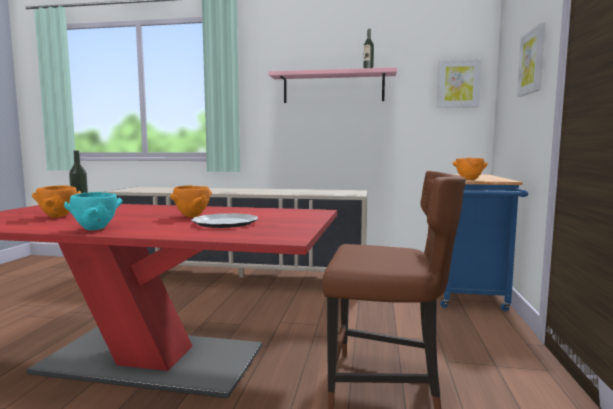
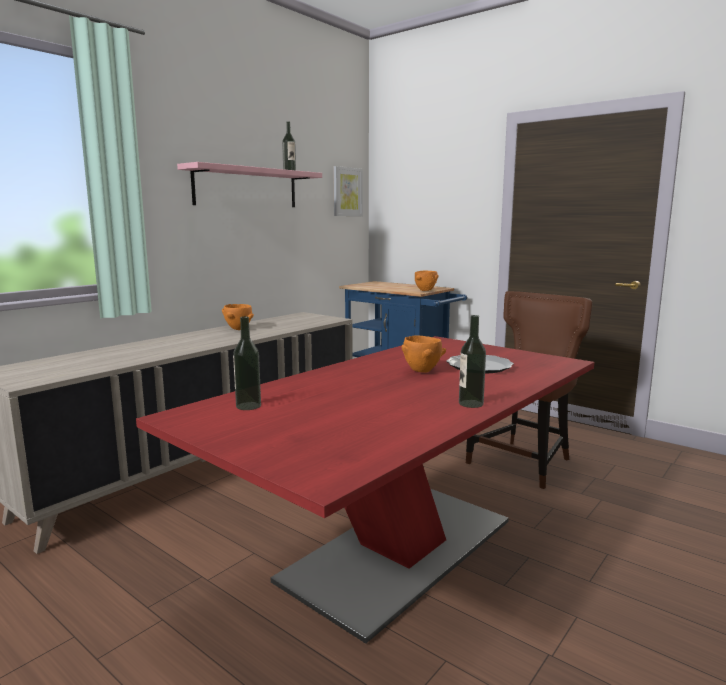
camera: 60 degrees left, 5 degrees up
orange bowl [32,185,81,218] -> orange bowl moved to [222,304,254,330]
turquoise bowl [64,192,122,230] -> bottle [459,315,486,408]
picture [517,23,545,97] -> none

